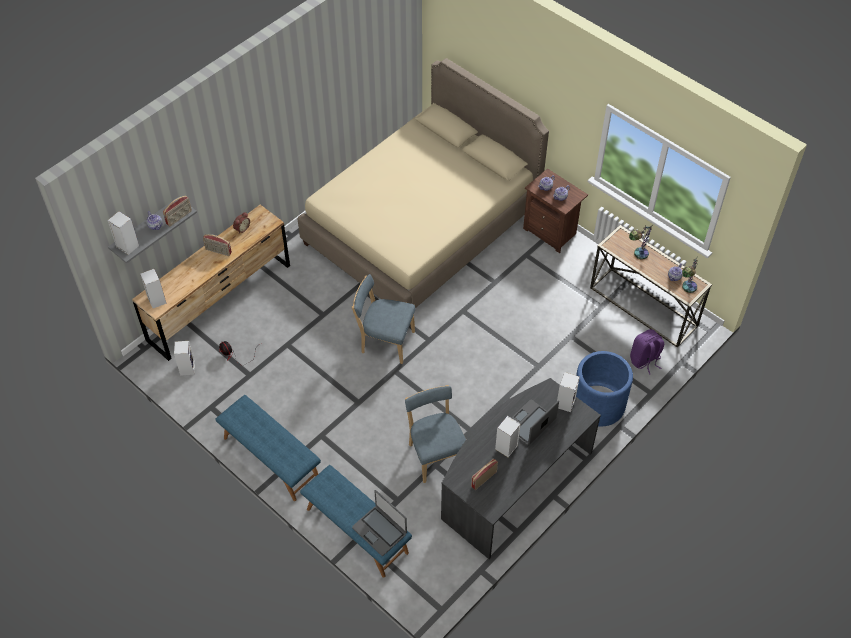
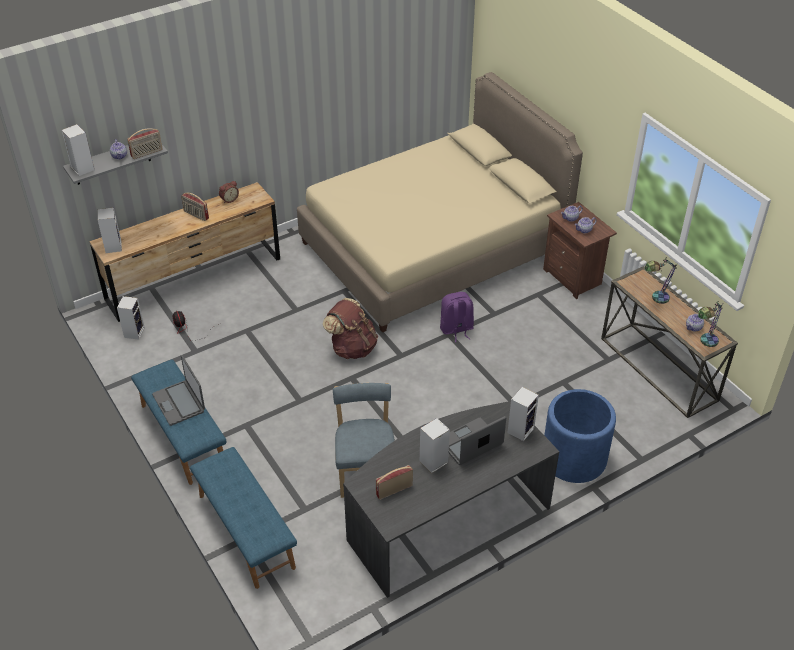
camera: 15 degrees right, 10 degrees down
blue chair [352,274,415,364] -> brown backpack [323,298,378,359]
laptop [352,490,407,556] -> laptop moved to [152,355,205,426]
purple backpack [630,329,664,375] -> purple backpack moved to [440,292,474,342]

